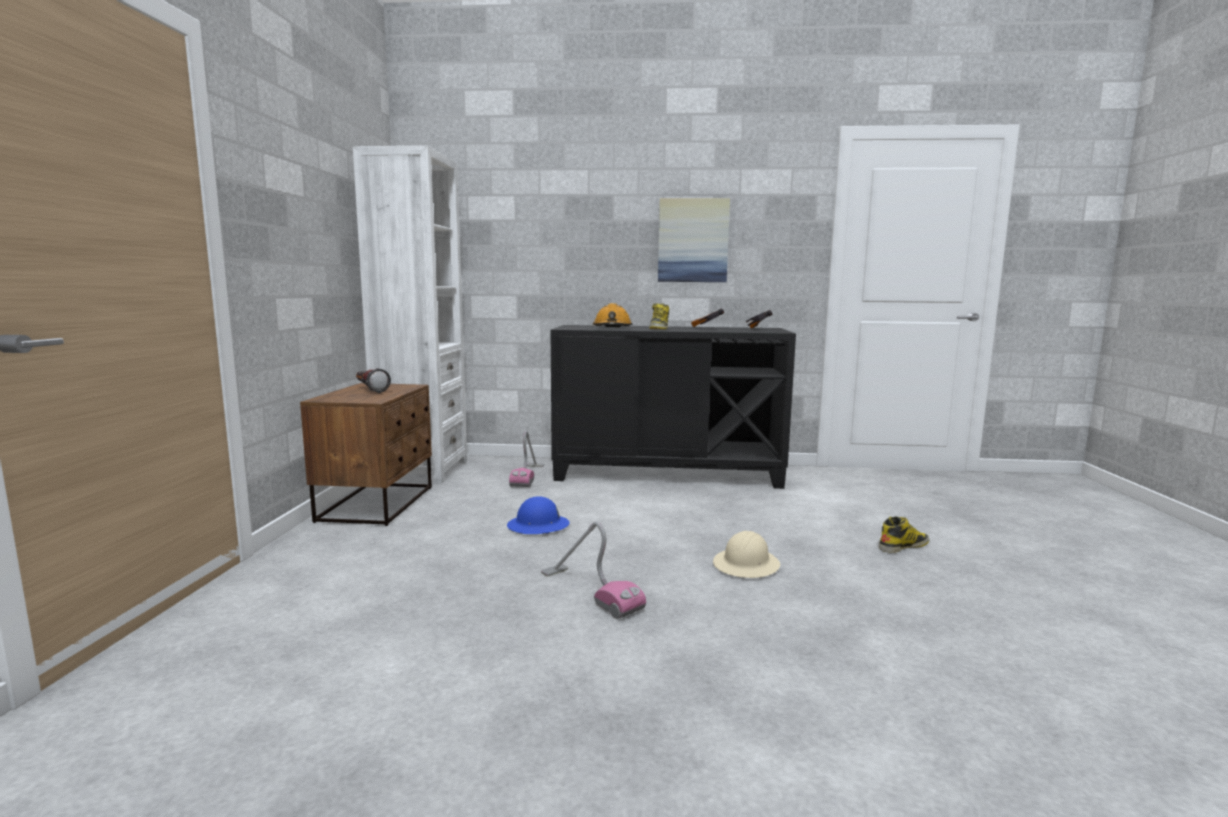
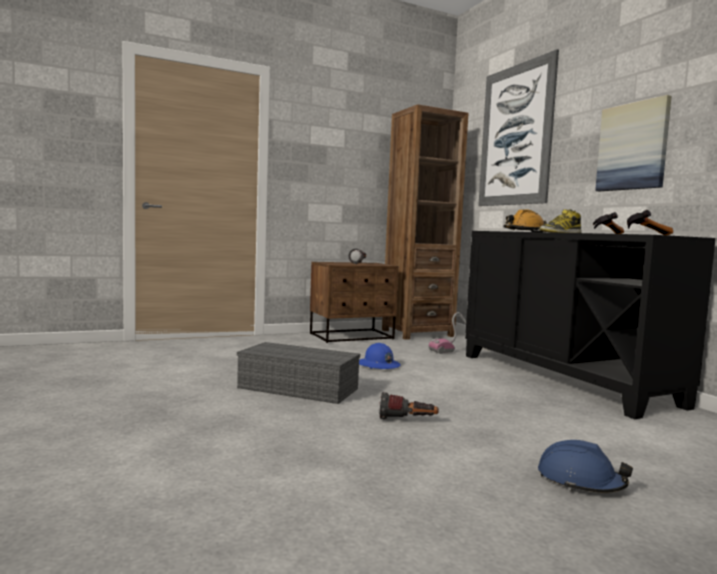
camera: 60 degrees right, 5 degrees down
white bookcase [353,146,467,484] -> brown bookcase [382,104,468,340]
vacuum cleaner [541,521,646,619] -> grey storage box [237,342,360,404]
beige hard hat [713,531,780,578] -> flashlight [378,392,439,419]
boot [879,516,929,553] -> blue hard hat [538,440,633,493]
none -> picture [478,49,559,206]

